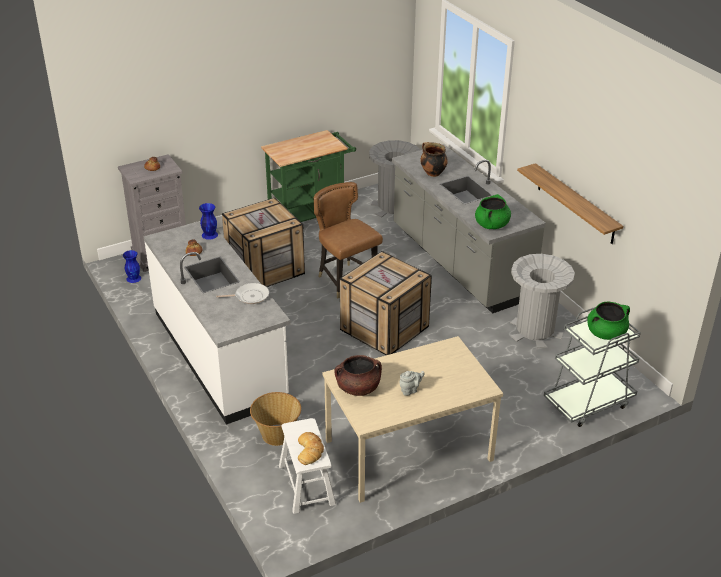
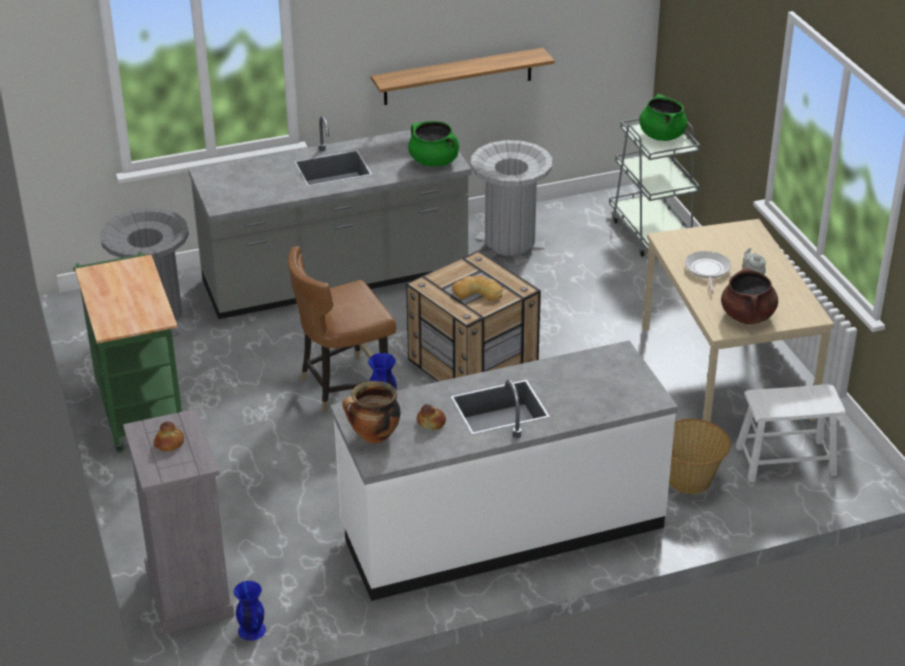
camera: 80 degrees left, 0 degrees up
frying pan [216,283,269,304] -> frying pan moved to [685,251,731,294]
crate [222,198,305,287] -> none
bread [298,432,324,465] -> bread moved to [452,275,503,301]
cooking pot [420,142,448,177] -> cooking pot moved to [342,381,401,443]

